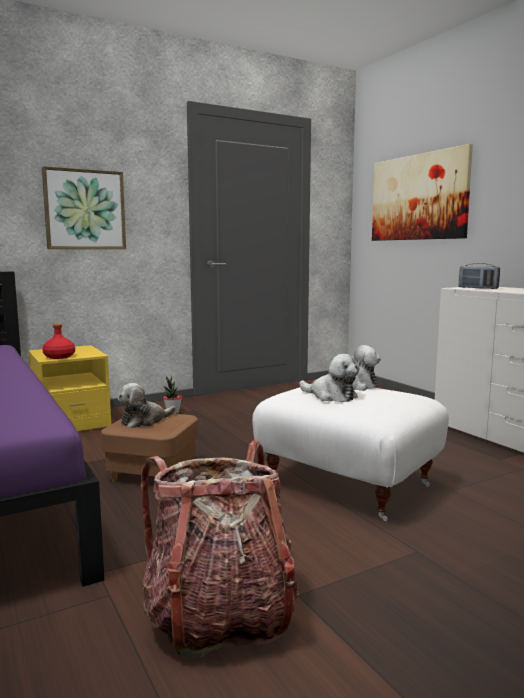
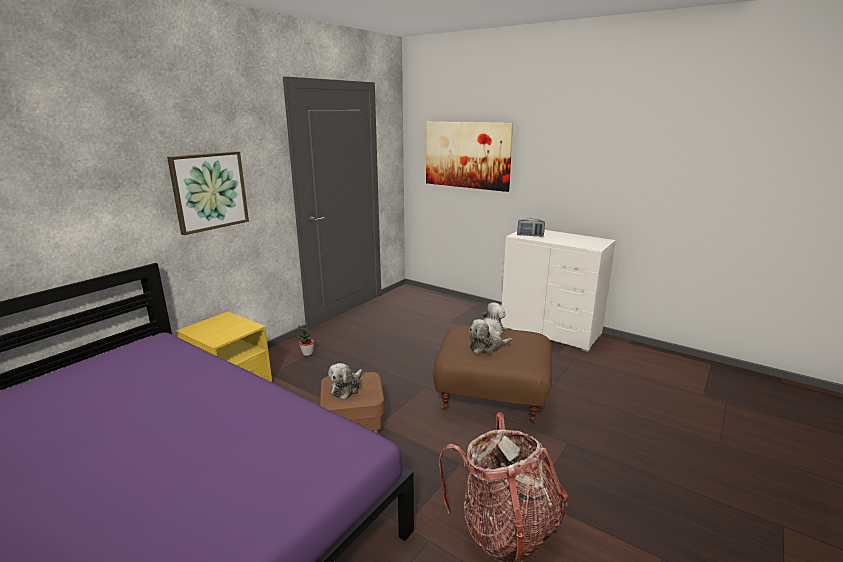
camera: 25 degrees left, 10 degrees up
red bottle [42,324,75,359] -> none
white ottoman [252,387,449,521] -> brown ottoman [433,325,552,424]
plush toy [299,354,359,402] -> plush toy turned 150 degrees clockwise [469,319,512,354]

